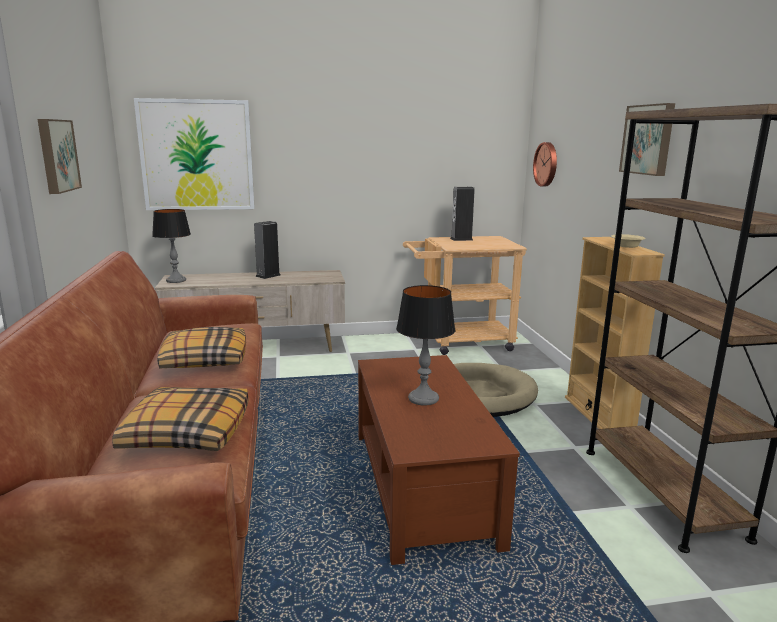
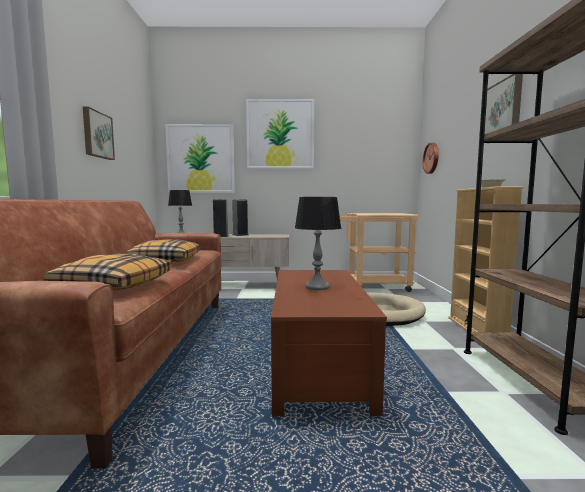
camera: 10 degrees right, 10 degrees down
speaker [450,187,475,241] -> speaker moved to [213,199,229,237]
none -> picture [246,99,314,169]

